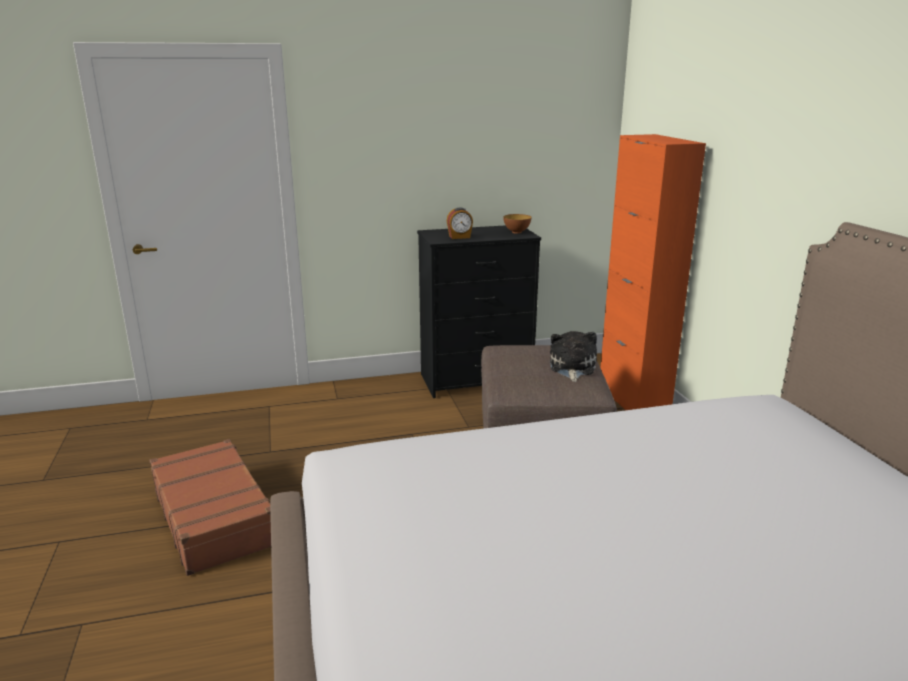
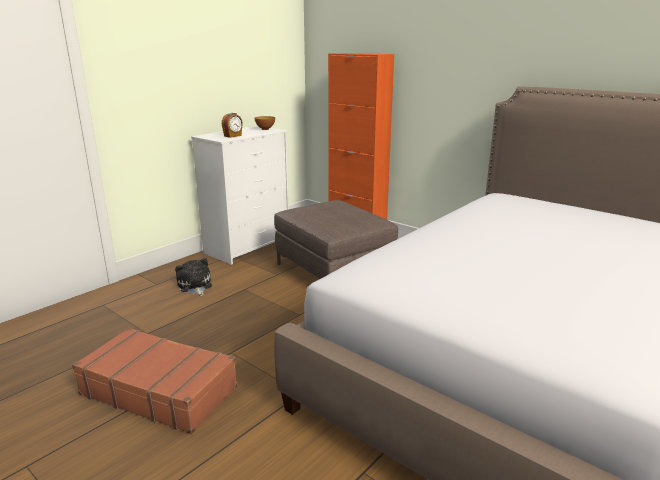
camera: 35 degrees left, 0 degrees up
black dresser [417,225,541,398] -> white dresser [191,126,289,265]
plush toy [550,331,597,382] -> plush toy moved to [175,258,212,296]

